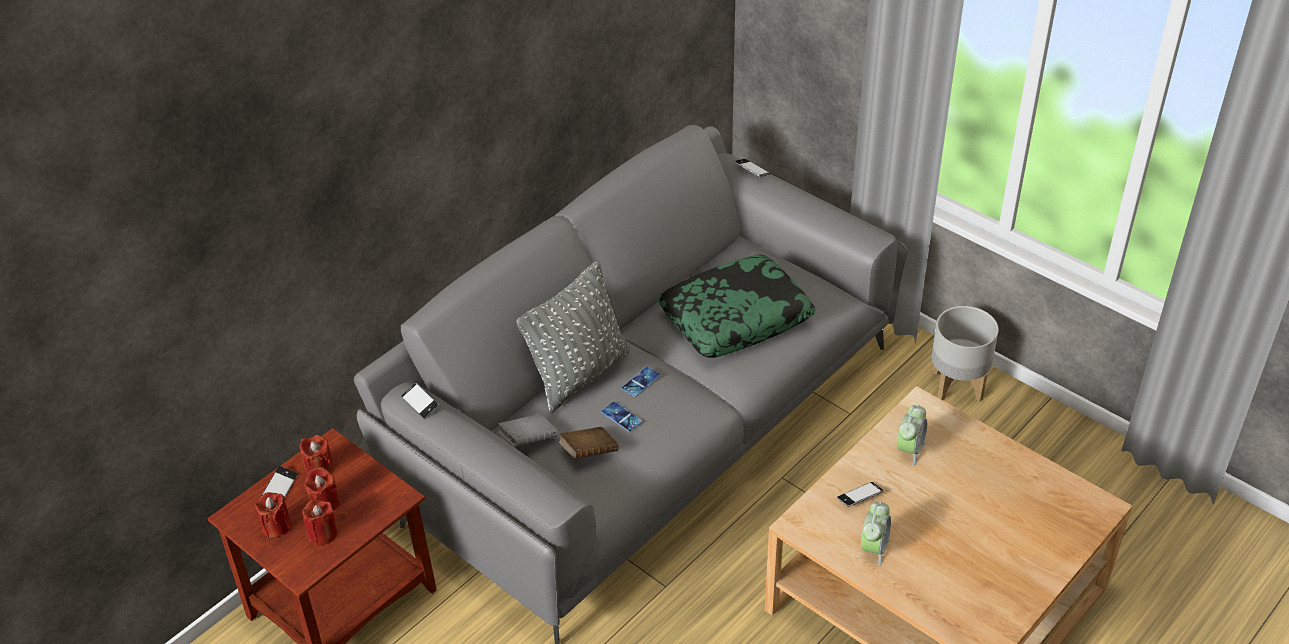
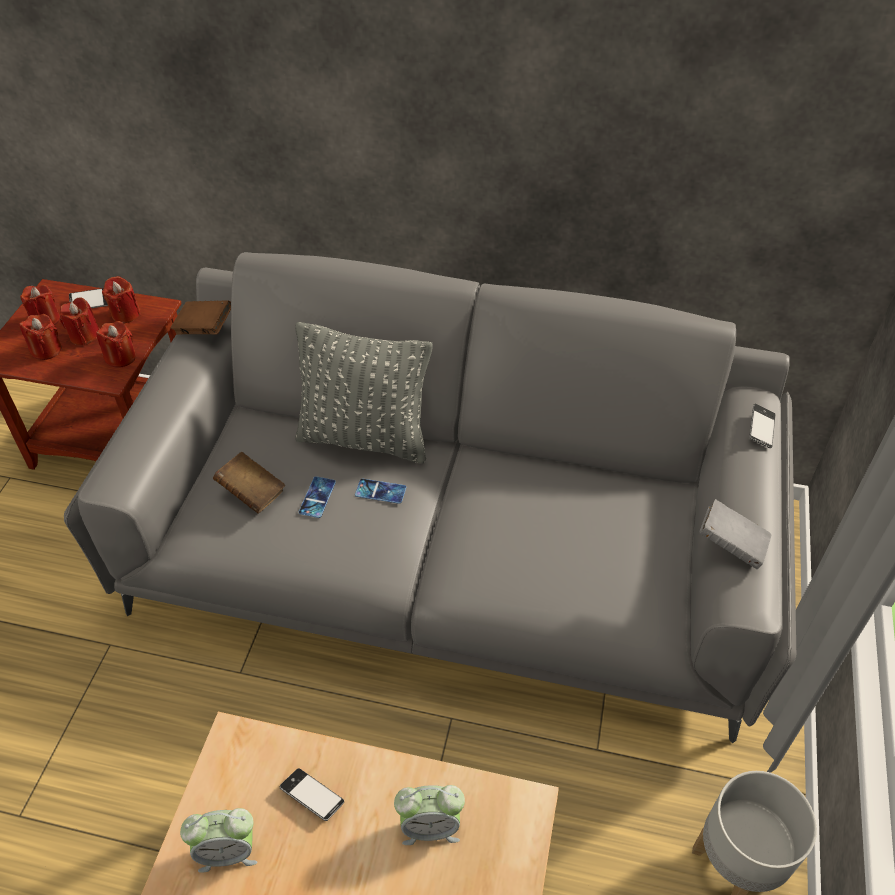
camera: 60 degrees right, 5 degrees up
phone [401,383,439,419] -> brown book [171,300,231,335]
grey book [498,414,558,446] -> grey book moved to [699,499,771,570]
pillow [658,255,815,358] -> none
none -> red candle [96,321,136,367]

